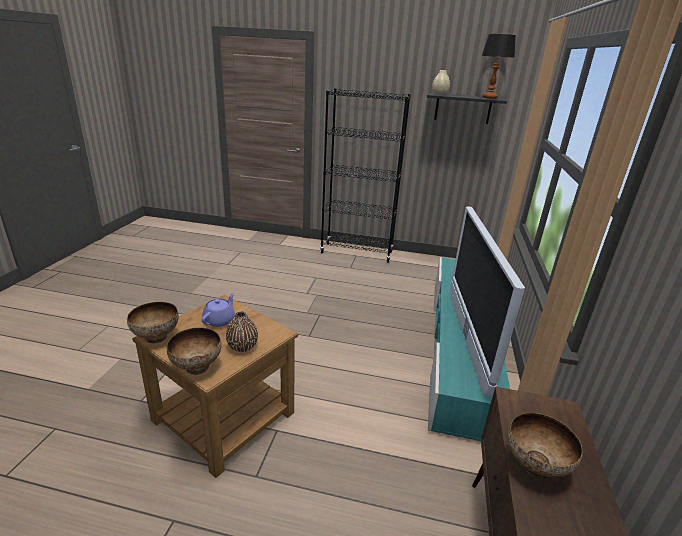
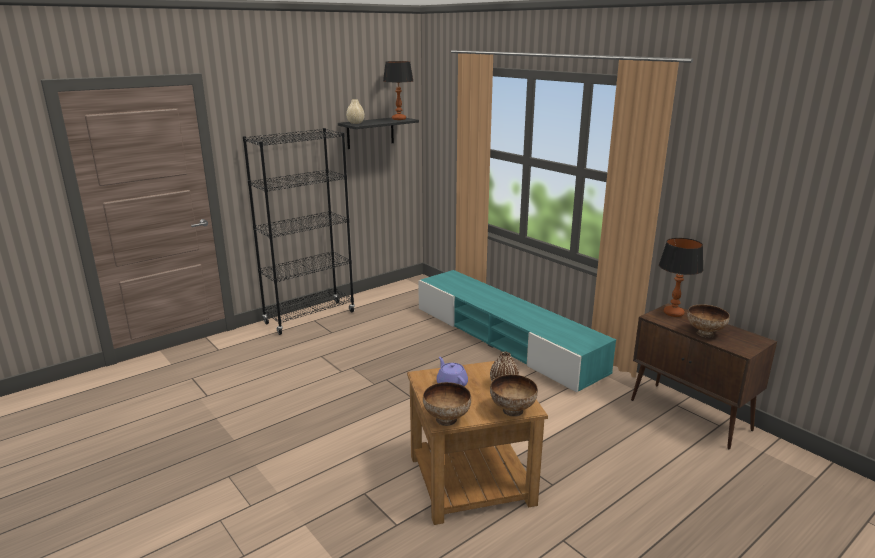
camera: 50 degrees left, 5 degrees down
television [450,207,525,396] -> none
none -> table lamp [659,238,703,317]

